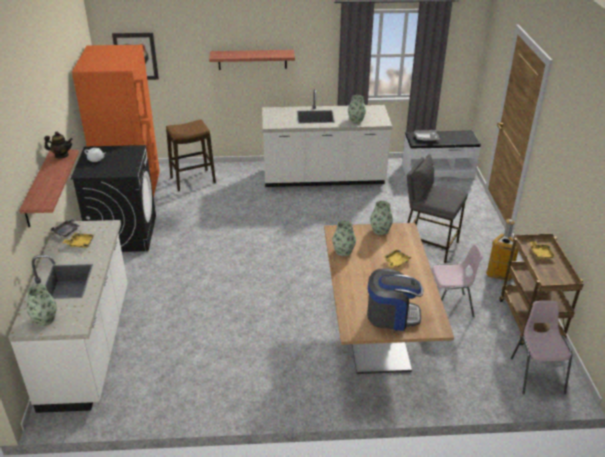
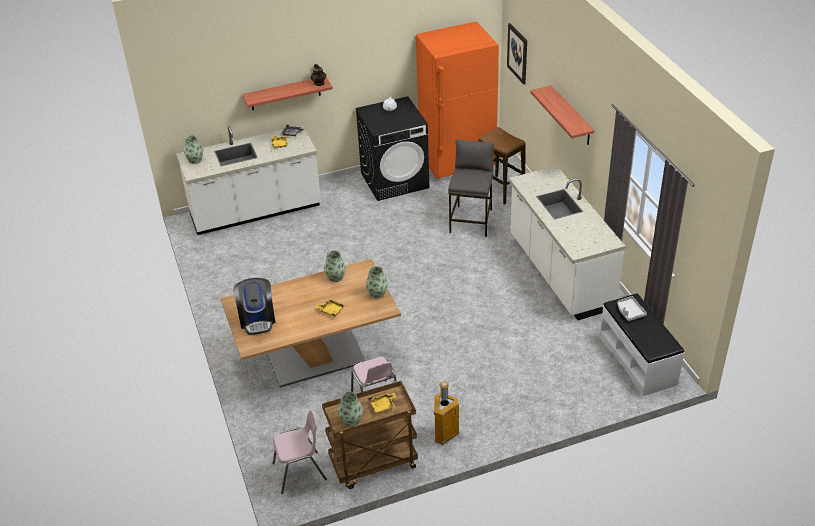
camera: 75 degrees right, 5 degrees up
vase [348,95,366,123] -> vase moved to [338,391,363,427]
grey stool [407,154,468,263] -> grey stool moved to [448,139,494,237]

